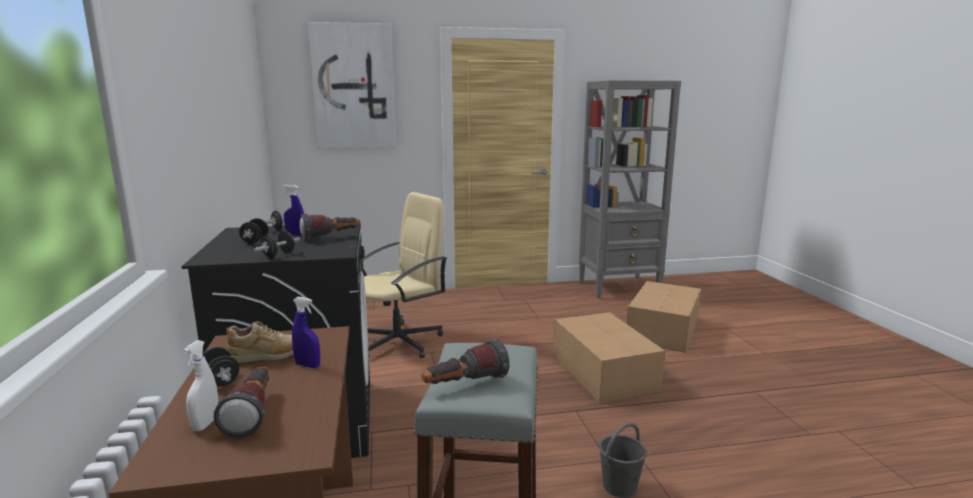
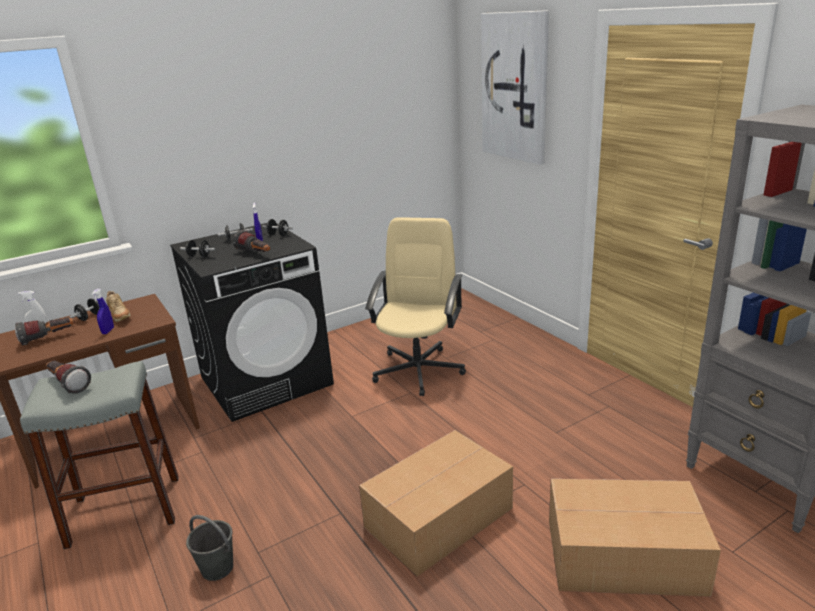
camera: 70 degrees right, 10 degrees up
beige office chair [363,192,447,358] -> beige office chair turned 105 degrees counterclockwise [365,217,466,396]

